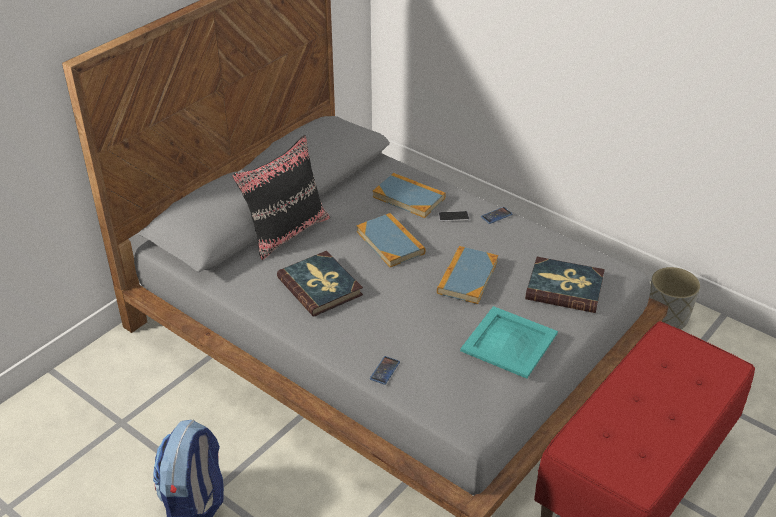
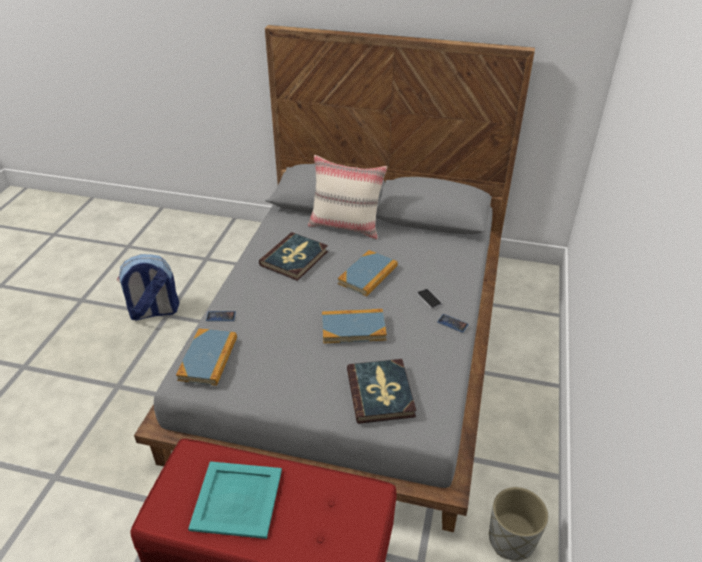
camera: 65 degrees right, 0 degrees up
black pillow [232,135,330,260] -> beige pillow [308,155,387,239]
book [373,173,446,218] -> book moved to [176,328,237,386]
turquoise tray [460,306,558,379] -> turquoise tray moved to [188,461,282,539]

